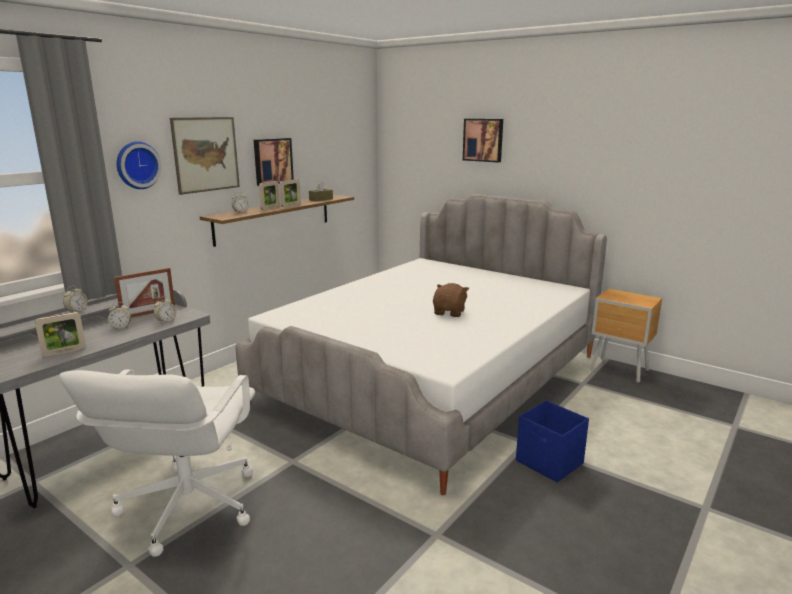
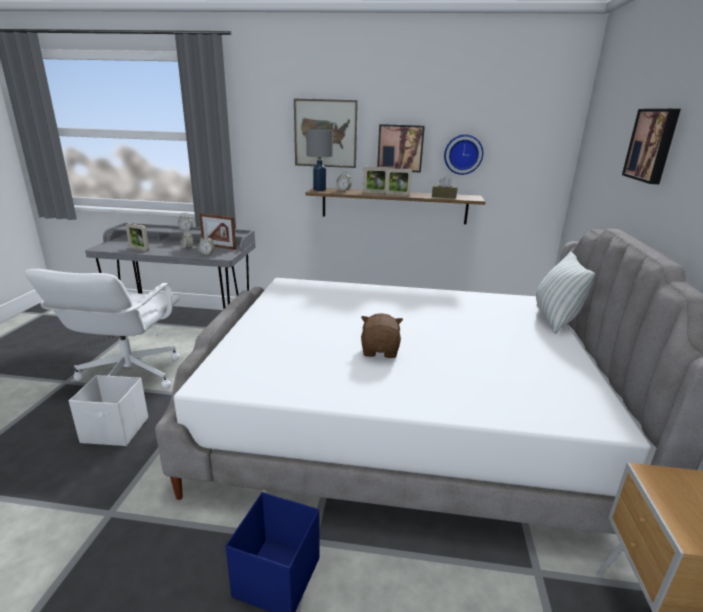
camera: 60 degrees right, 5 degrees up
white office chair [59,369,255,557] -> white office chair turned 60 degrees counterclockwise [24,269,180,389]
wall clock [117,141,162,189] -> wall clock moved to [444,134,483,175]
brown plush toy [433,283,469,317] -> brown plush toy turned 75 degrees counterclockwise [361,313,403,358]
none -> white storage box [69,375,148,446]
none -> grey table lamp [306,129,333,191]
none -> pillow [536,251,595,334]

